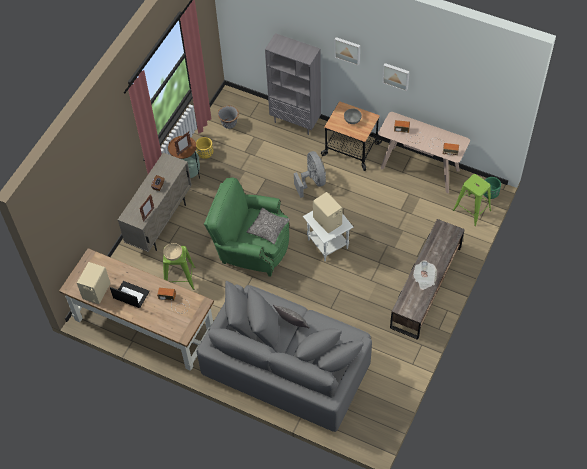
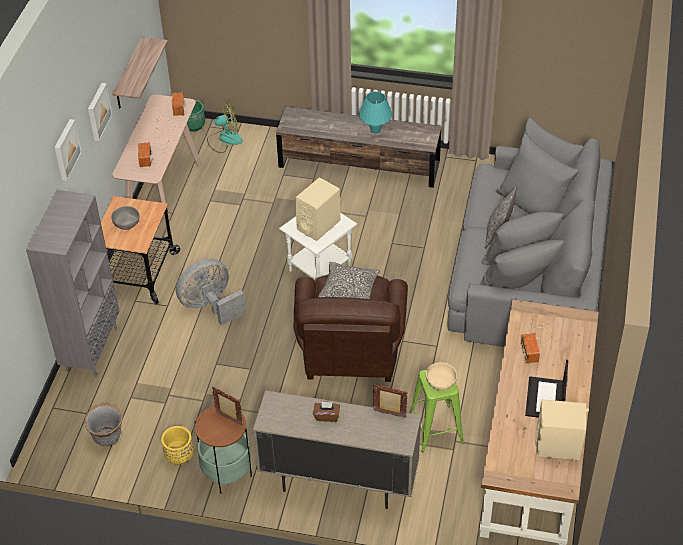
camera: 105 degrees left, 10 degrees down
green armchair [204,177,289,277] -> brown armchair [294,274,408,382]
newspaper [413,260,437,290] -> turquoise table lamp [359,91,392,134]
green stool [453,174,491,226] -> fan [207,101,243,153]
none -> shelf [112,37,168,109]

